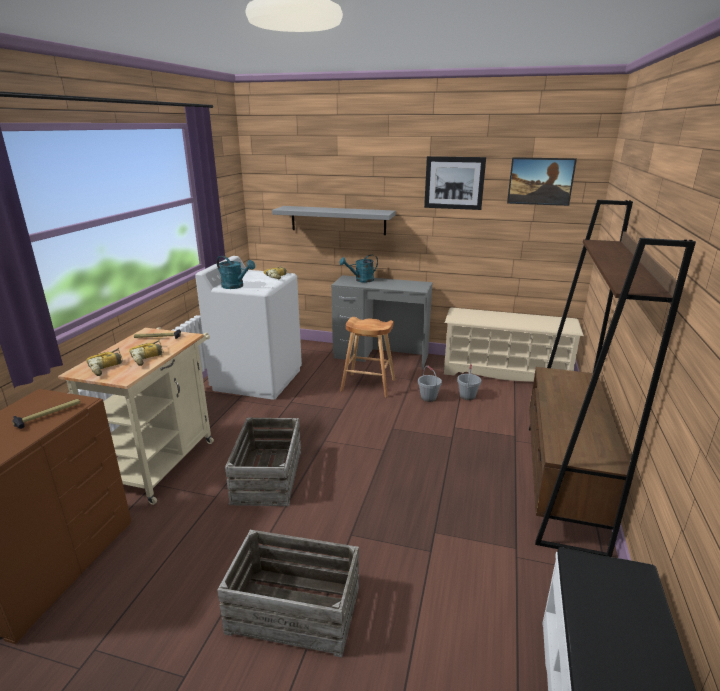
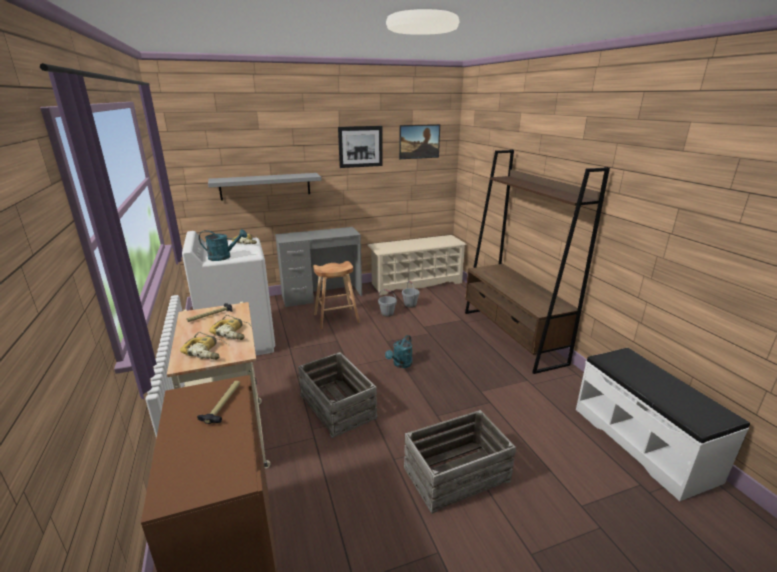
camera: 35 degrees left, 0 degrees up
turquoise watering can [339,255,378,283] -> turquoise watering can moved to [385,335,413,368]

